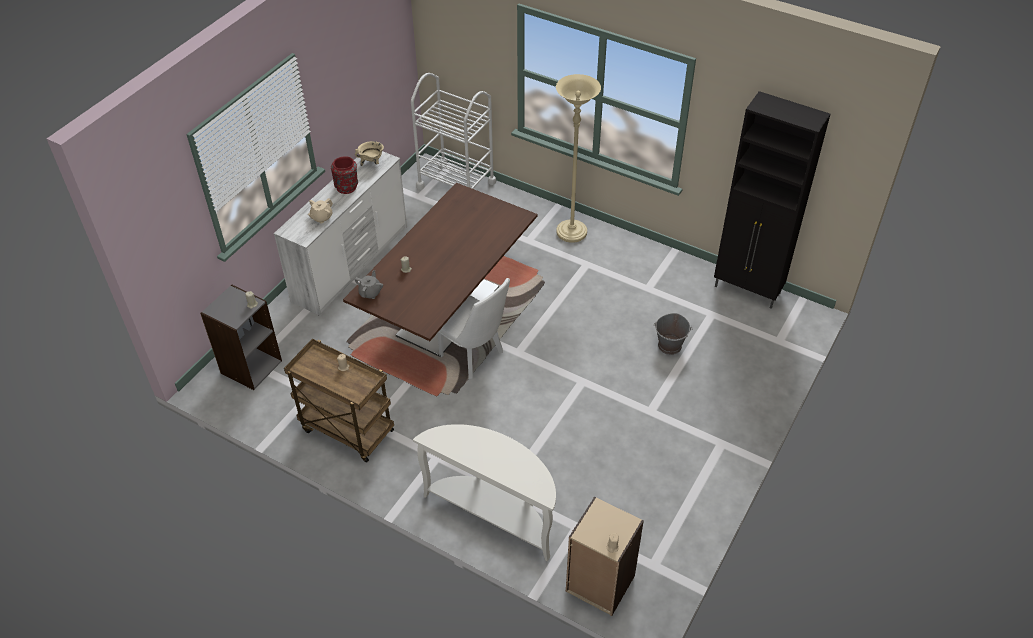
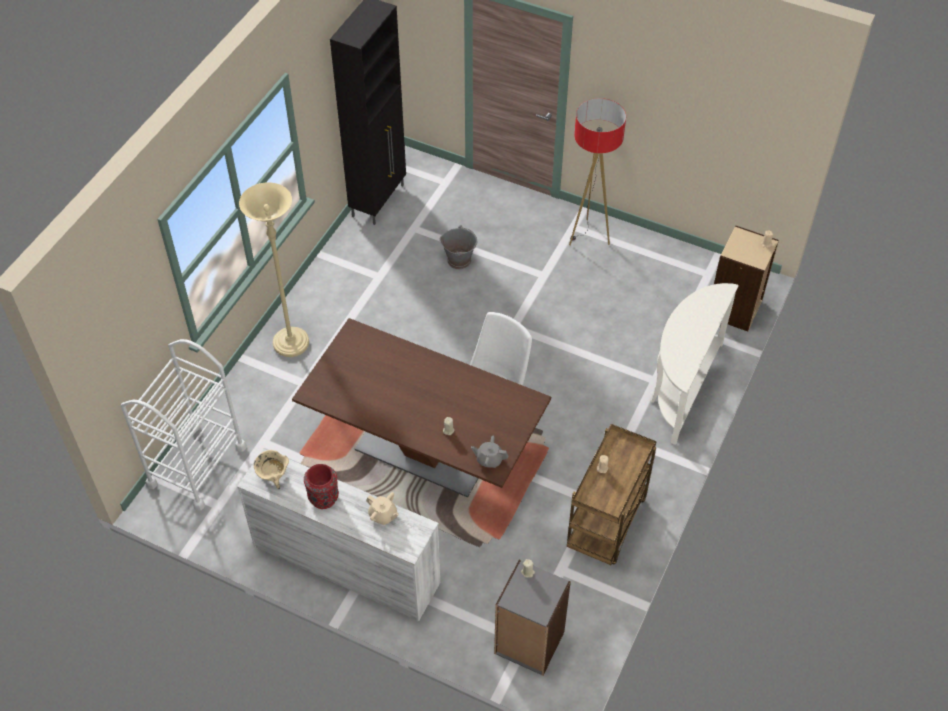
camera: 95 degrees left, 5 degrees up
none -> floor lamp [569,98,626,245]

